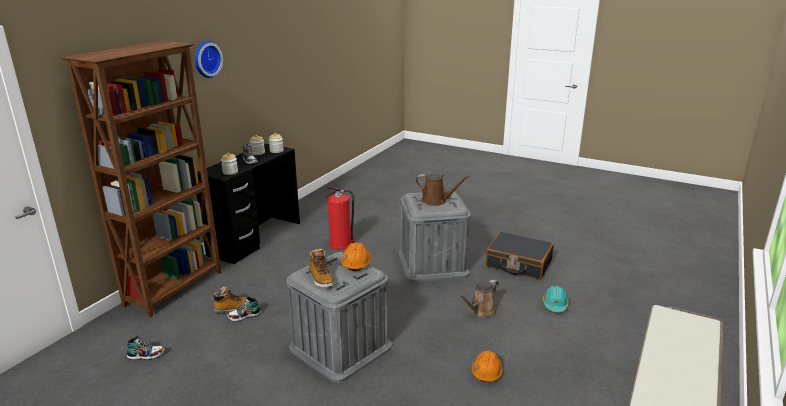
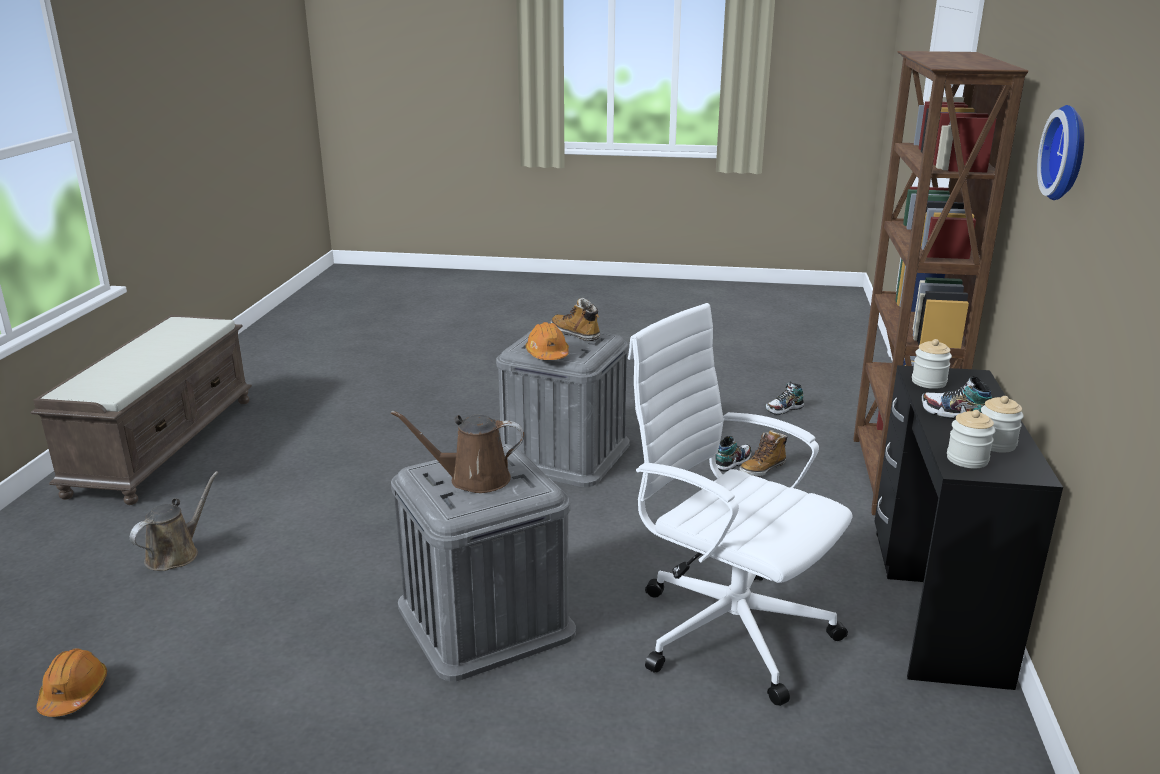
camera: 160 degrees right, 0 degrees up
fire extinguisher [325,187,355,250] -> white office chair [628,303,853,706]
brown watering can [458,280,499,318] -> brown watering can moved to [130,471,219,571]
orange hard hat [472,350,503,383] -> orange hard hat moved to [36,649,107,717]
black suitcase [486,232,554,280] -> none
turquoise hard hat [543,286,569,312] -> none

